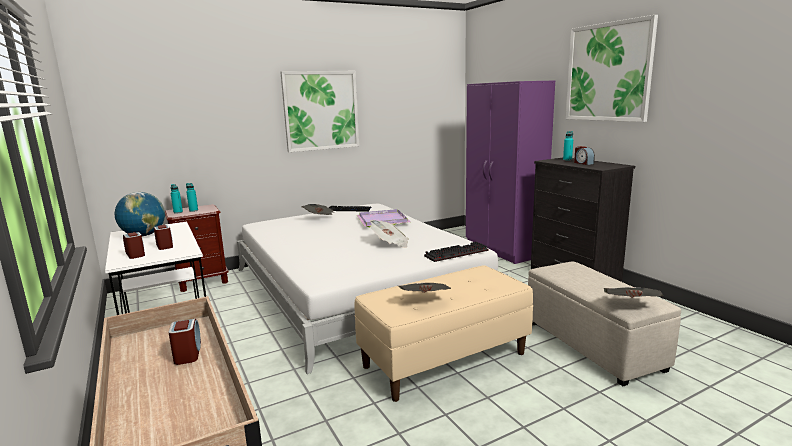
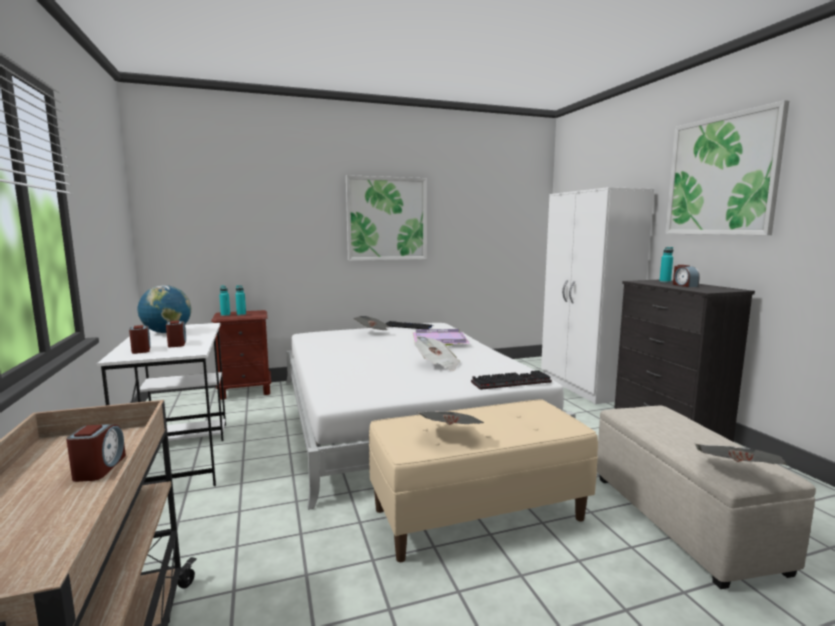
camera: 10 degrees right, 5 degrees down
purple wardrobe [466,80,555,264] -> white wardrobe [541,187,654,404]

